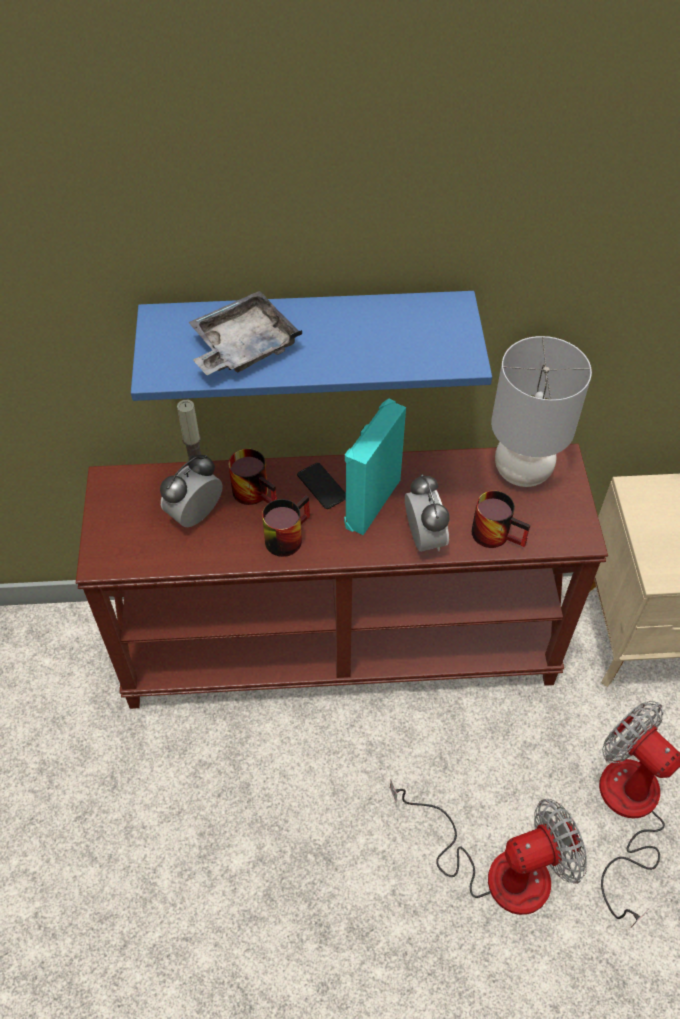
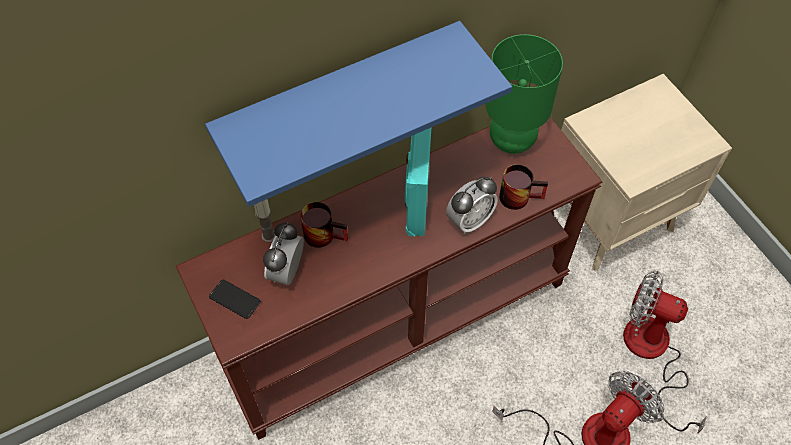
camera: 25 degrees left, 5 degrees up
grey tray [188,291,302,375] -> none
mug [262,495,310,557] -> none
phone [297,463,346,509] -> phone moved to [209,280,261,319]
alarm clock [405,474,450,552] -> alarm clock turned 90 degrees clockwise [446,177,498,234]
grey table lamp [491,336,592,487] -> green table lamp [485,34,563,154]

